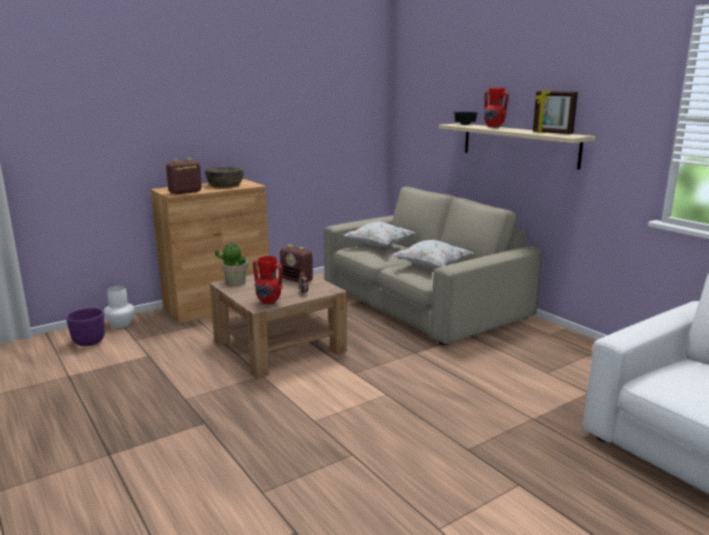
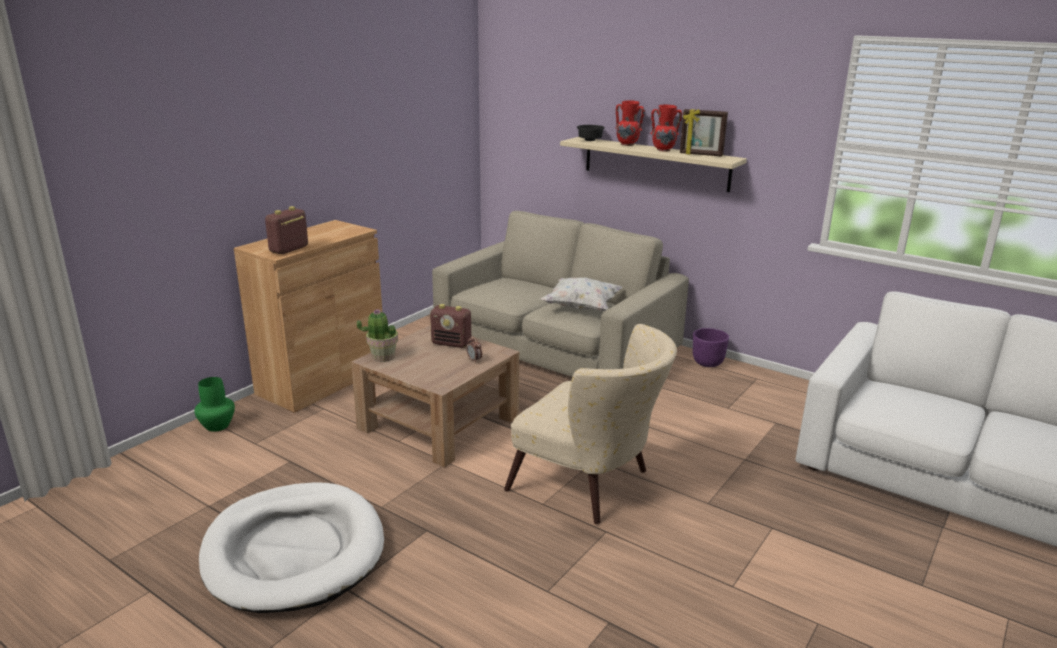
camera: 20 degrees left, 5 degrees up
purple planter [66,308,105,346] -> purple planter moved to [693,328,729,367]
white vase [104,286,135,328] -> green vase [194,377,235,432]
brown bowl [205,167,244,188] -> none
red vase [253,256,283,305] -> red vase moved to [651,105,682,152]
white pillow [343,222,416,247] -> none
none -> white dog bed [199,482,384,613]
none -> beige armchair [504,324,677,524]

